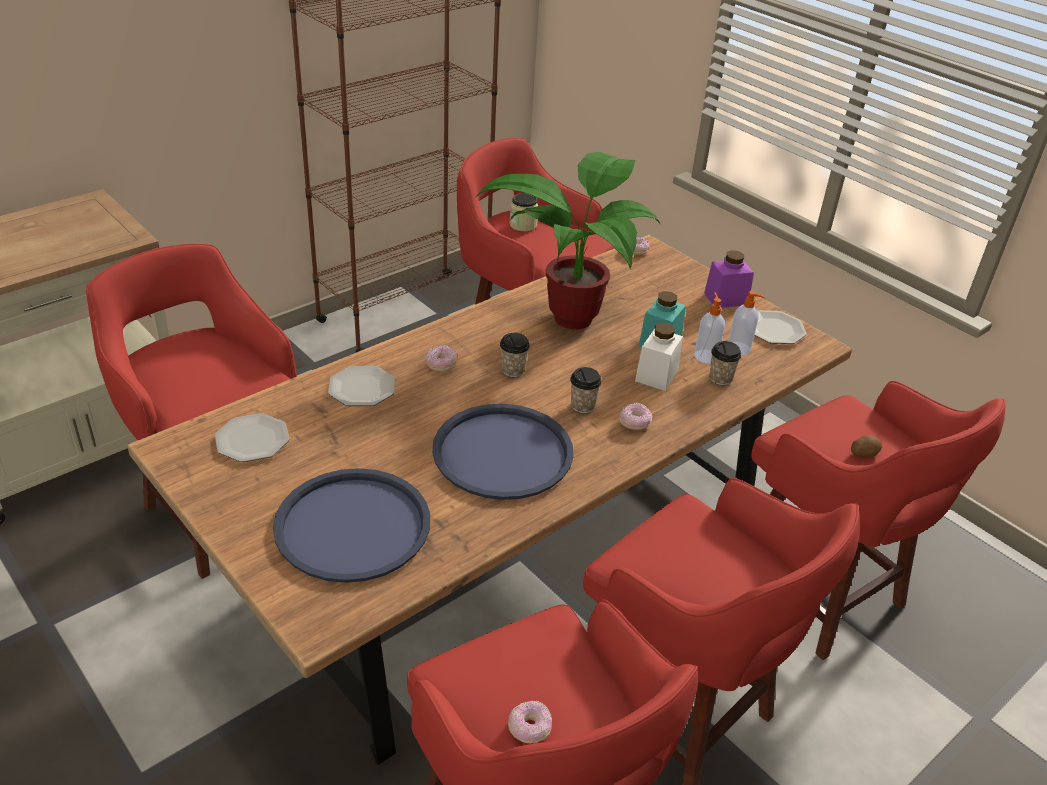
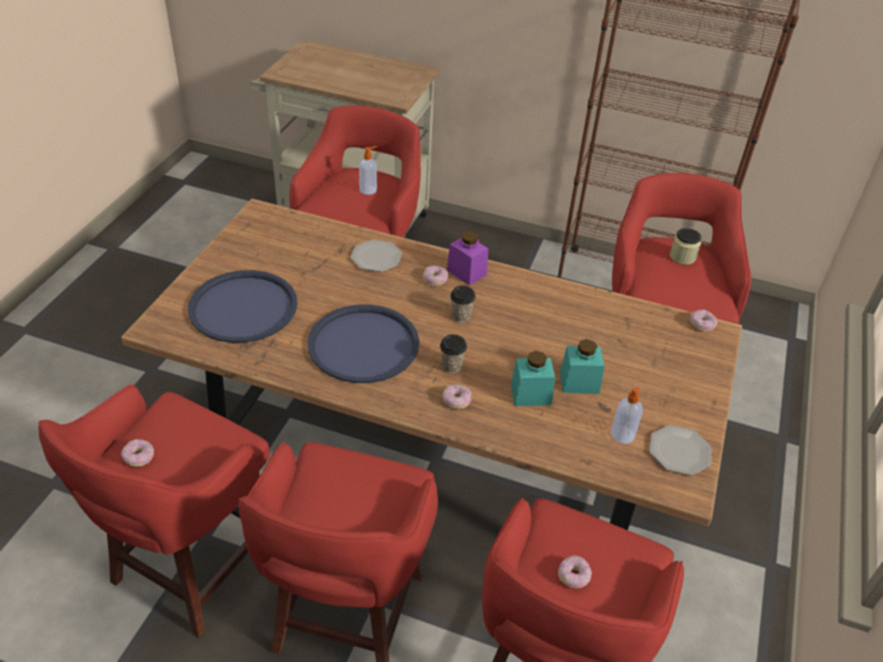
camera: 60 degrees right, 5 degrees up
plate [215,413,289,462] -> none
potted plant [476,152,661,329] -> none
white jar [635,323,683,391] -> turquoise jar [511,351,555,406]
soap dispenser [694,292,725,363] -> soap dispenser moved to [359,146,377,195]
purple jar [704,250,754,308] -> purple jar moved to [447,231,488,286]
cup [710,341,741,385] -> none
potato [851,436,882,457] -> donut [558,555,592,588]

